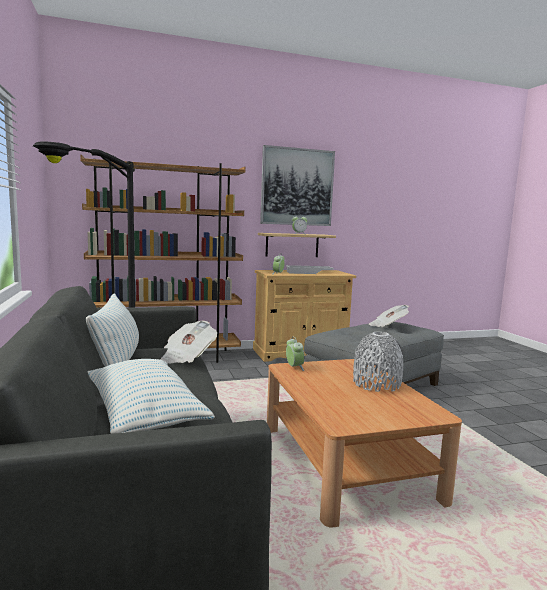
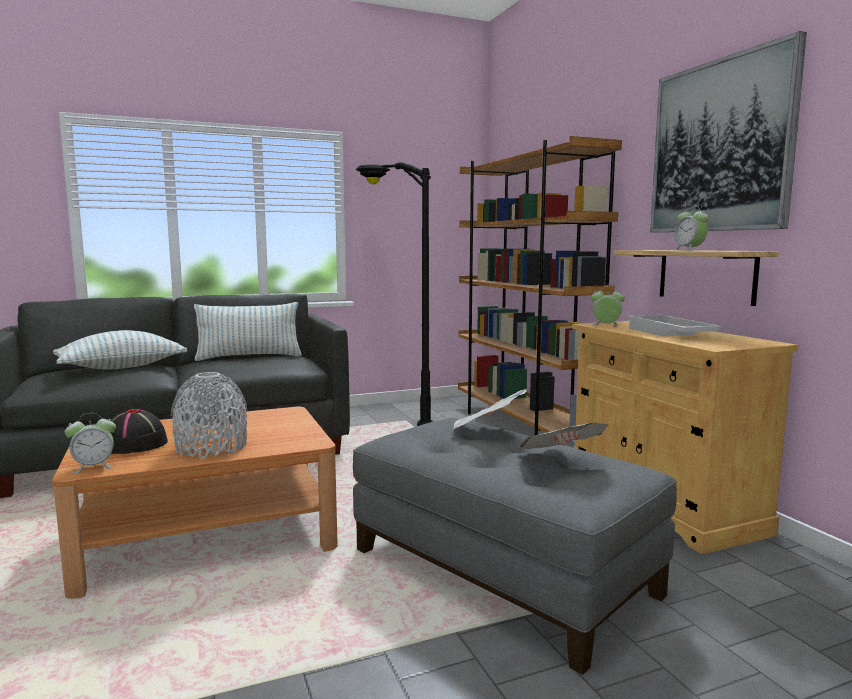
camera: 85 degrees right, 0 degrees up
newspaper [161,321,217,363] -> newspaper moved to [452,389,527,430]
alarm clock [286,336,305,371] -> alarm clock moved to [65,413,116,474]
none -> black hat [110,409,168,454]

